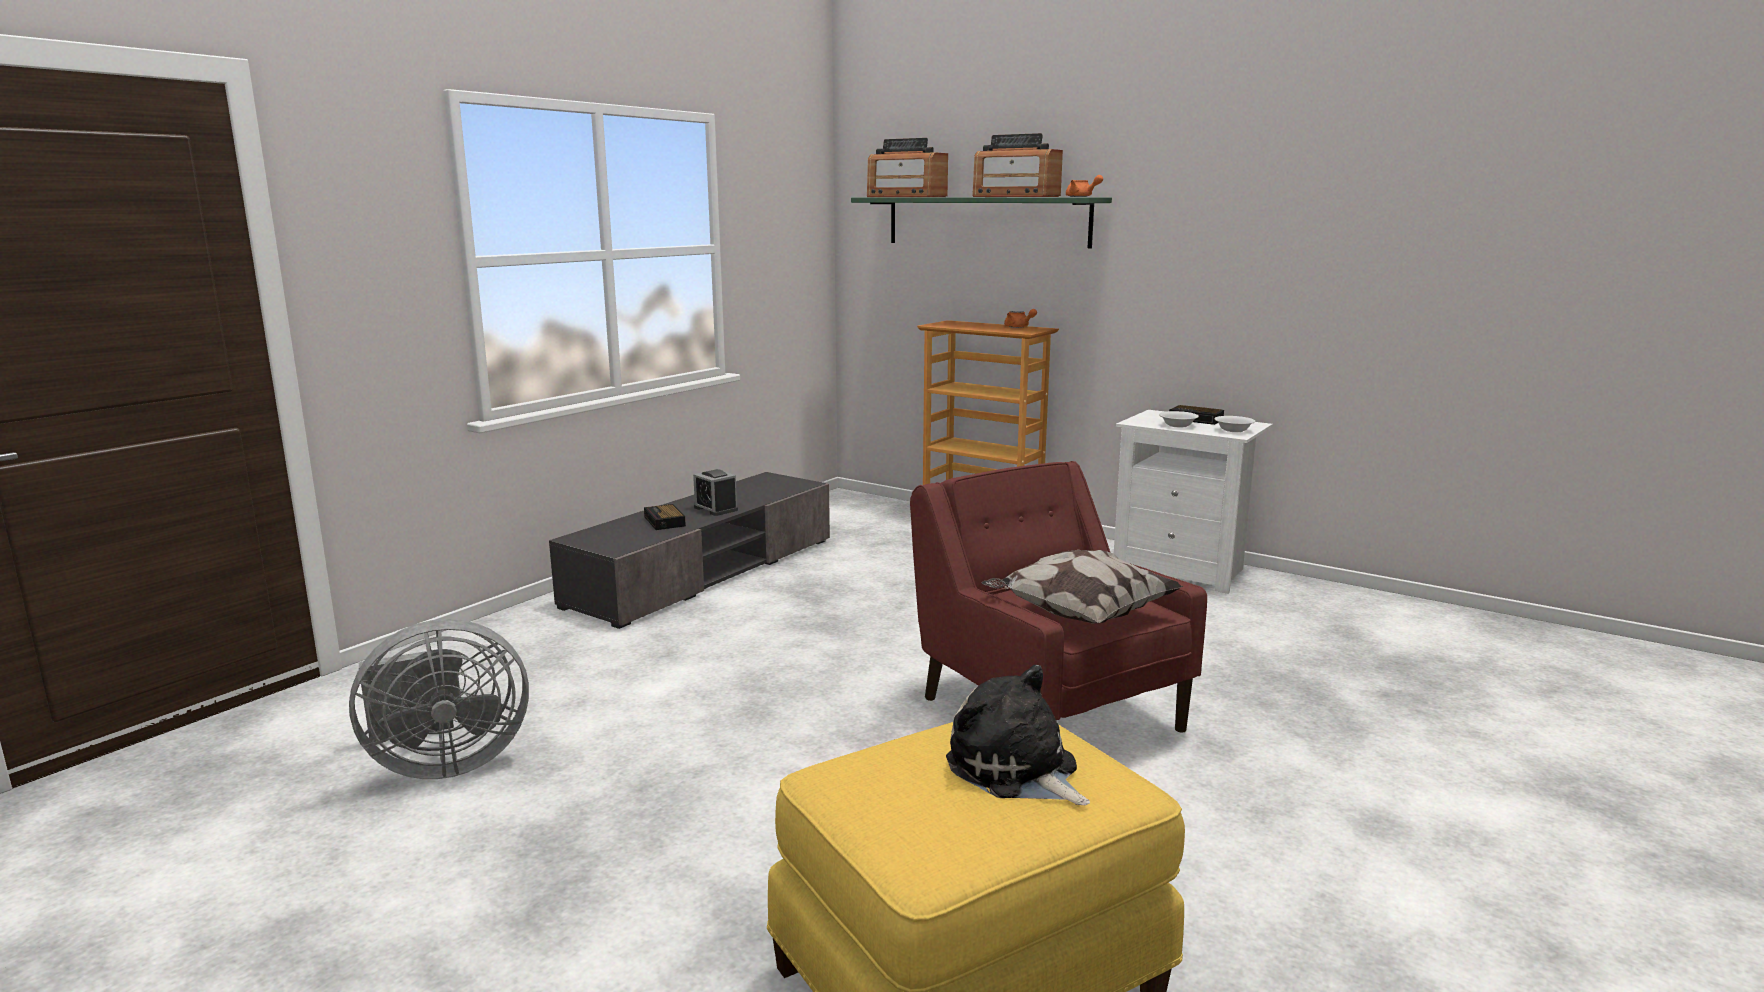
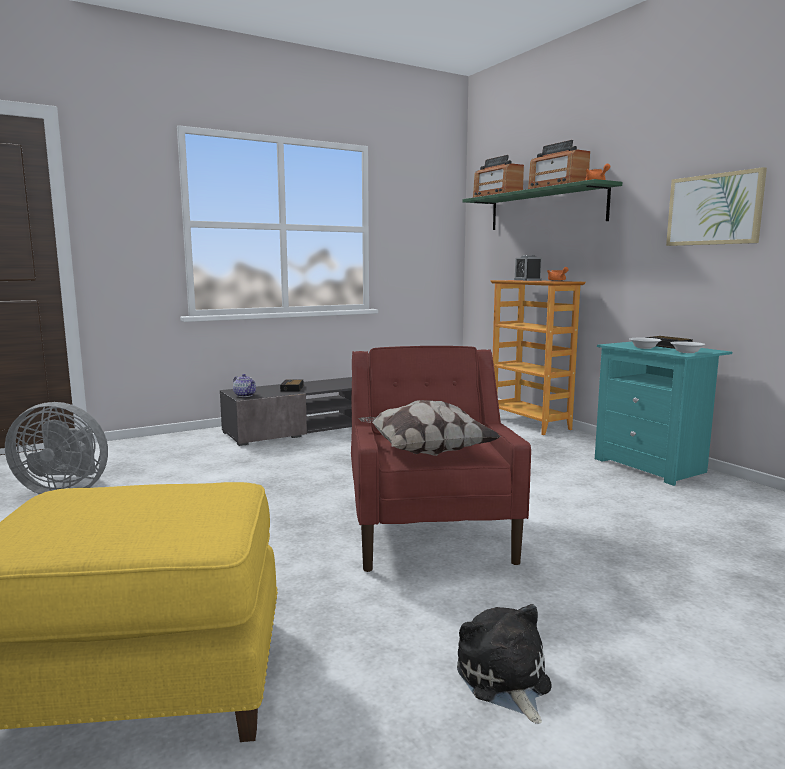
camera: 25 degrees right, 5 degrees down
alarm clock [693,469,738,516] -> alarm clock moved to [514,255,542,281]
plush toy [946,665,1090,805] -> plush toy moved to [457,604,552,724]
white nightstand [1114,410,1273,594] -> turquoise nightstand [595,342,732,486]
none -> teapot [233,374,256,397]
none -> picture [666,167,767,246]

